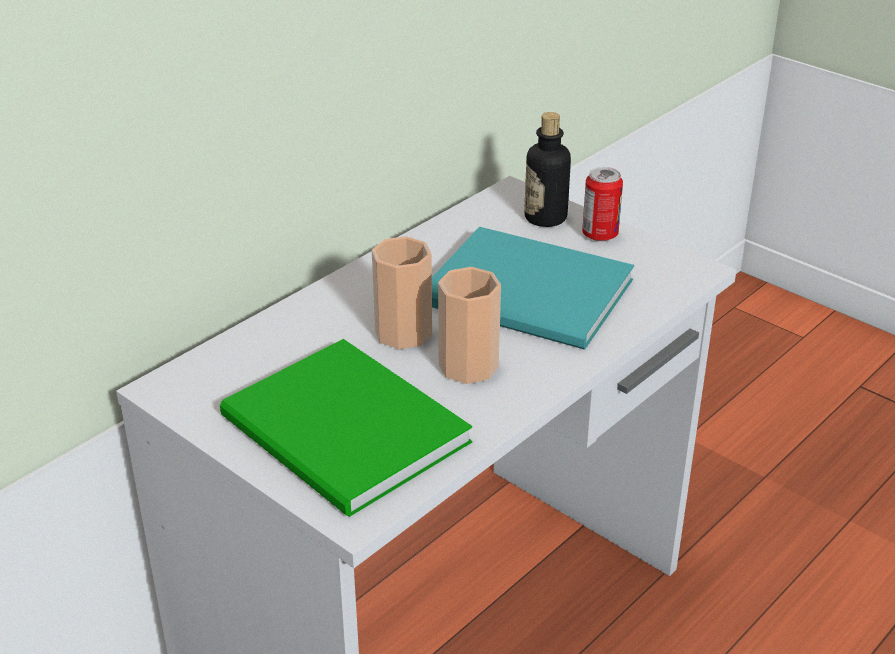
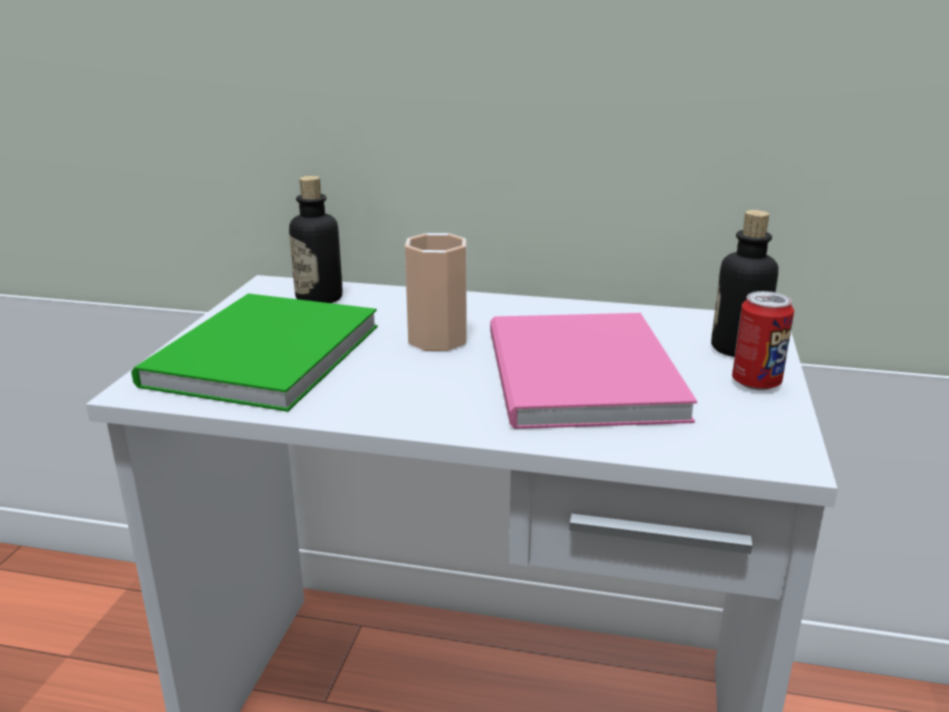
camera: 60 degrees right, 10 degrees down
turquoise book [432,227,634,350] -> pink book [490,313,697,429]
cup [438,267,501,384] -> none
none -> bottle [289,176,342,303]

